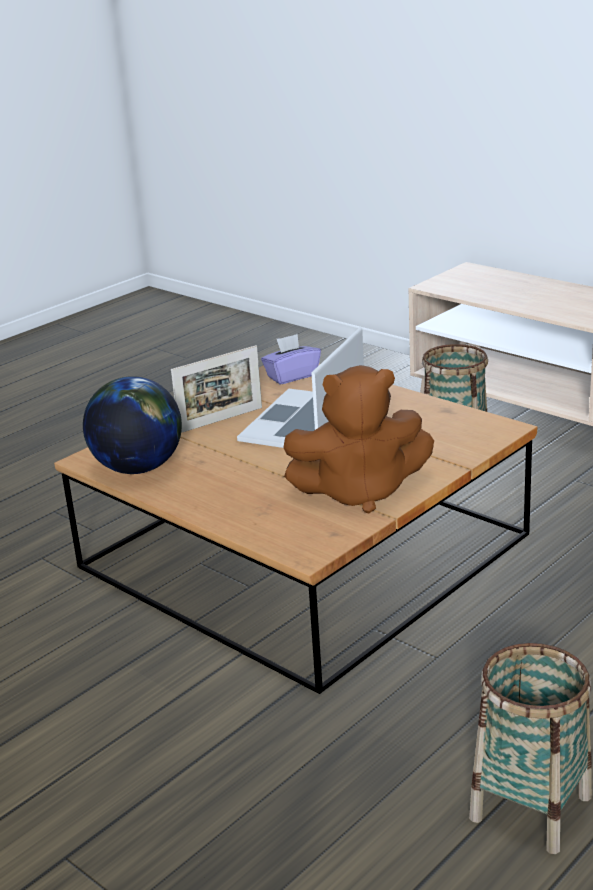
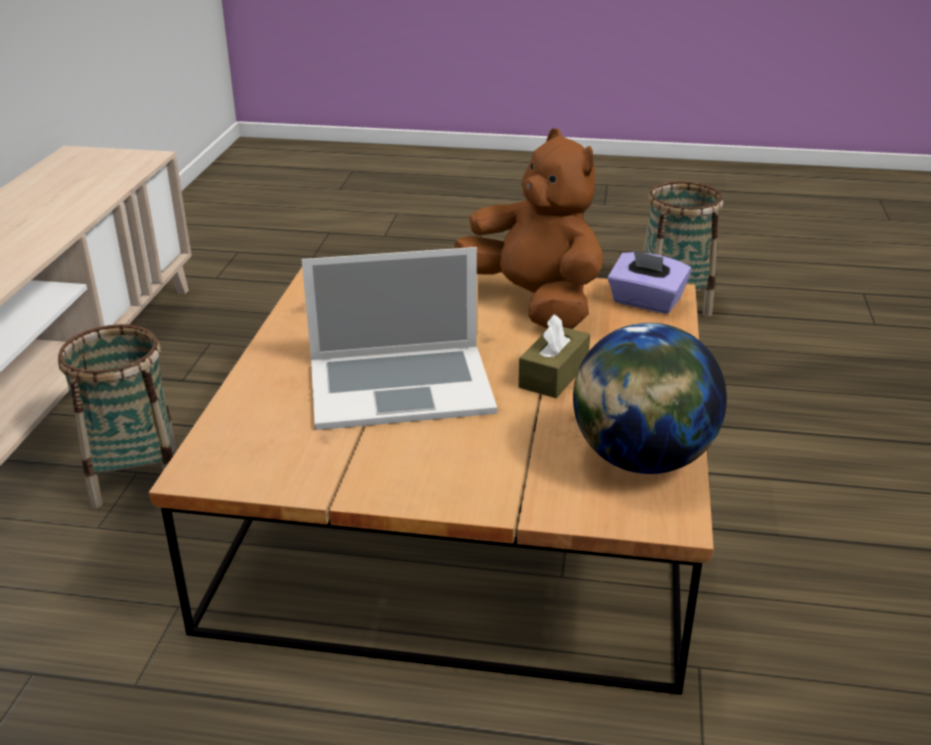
camera: 125 degrees left, 5 degrees up
picture frame [171,345,262,433] -> none
purple tissue box [261,334,321,384] -> purple tissue box moved to [608,250,691,314]
none -> brown tissue box [518,314,590,398]

